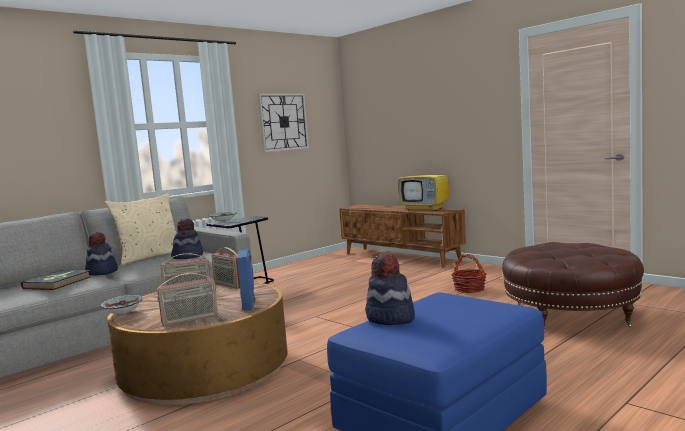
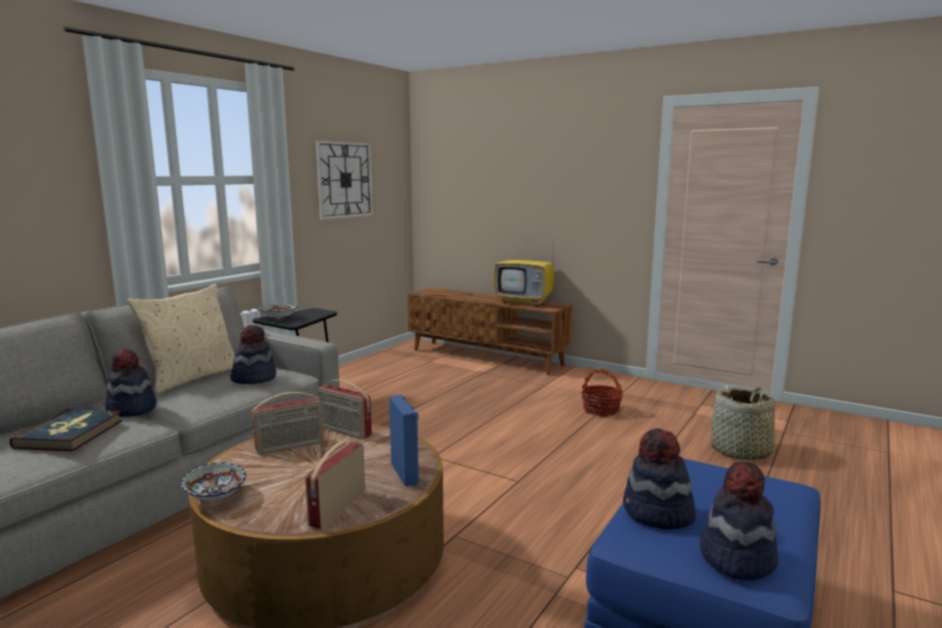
camera: 15 degrees left, 5 degrees up
radio [157,273,218,326] -> radio turned 150 degrees clockwise [305,440,365,530]
brown ottoman [502,242,644,332] -> basket [711,385,777,460]
none -> hat [700,462,778,580]

